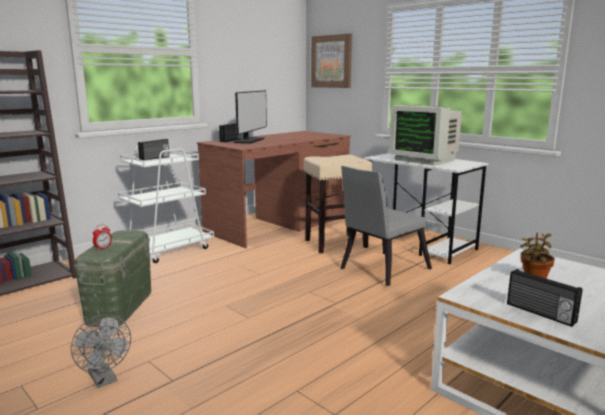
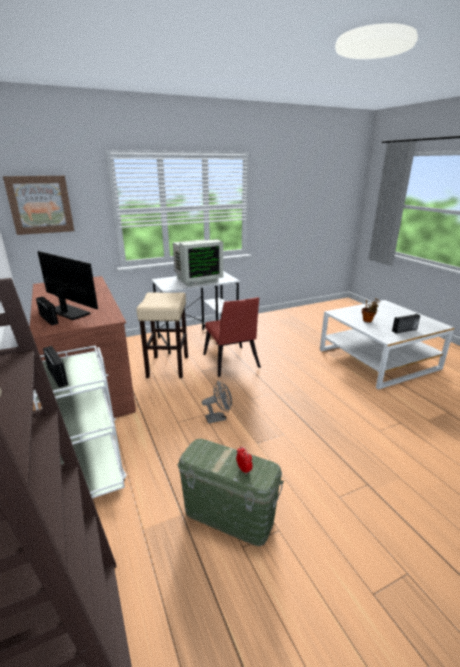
camera: 70 degrees left, 10 degrees up
grey fan [71,315,131,388] -> grey fan moved to [202,381,232,424]
grey chair [340,166,432,286] -> red chair [203,297,261,377]

